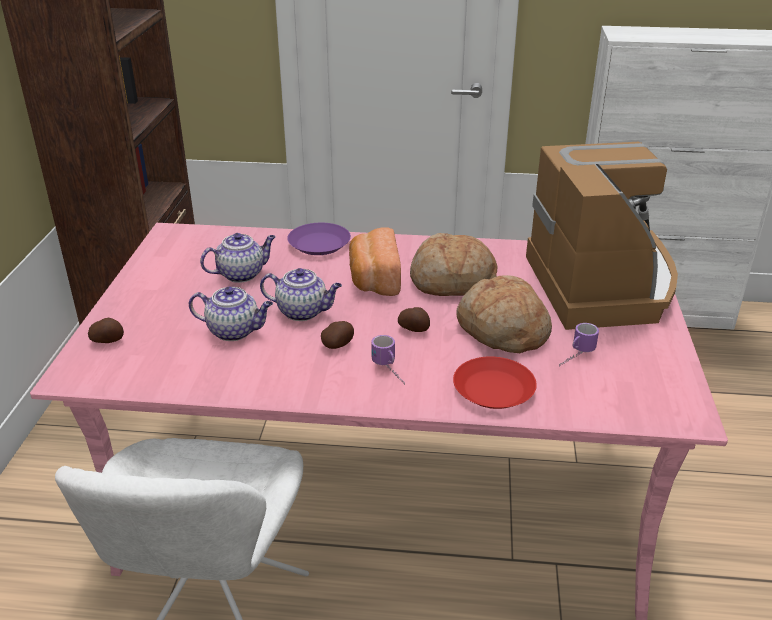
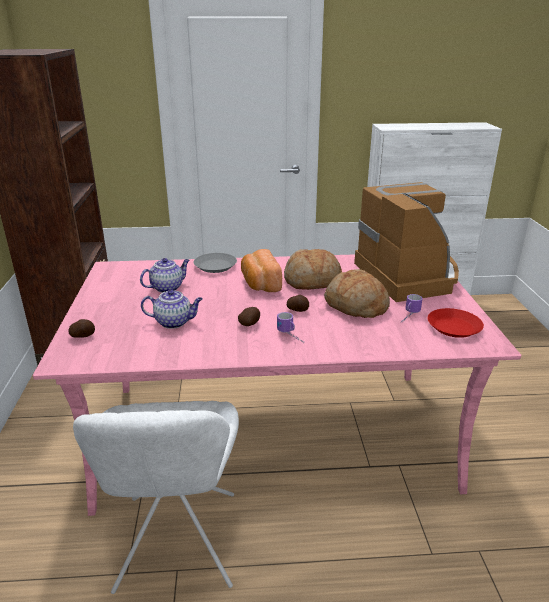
camera: 10 degrees left, 5 degrees down
teapot [260,268,342,321] -> none
purple plate [287,223,351,255] -> grey plate [194,253,237,273]
red plate [453,356,537,409] -> red plate moved to [428,308,484,338]

